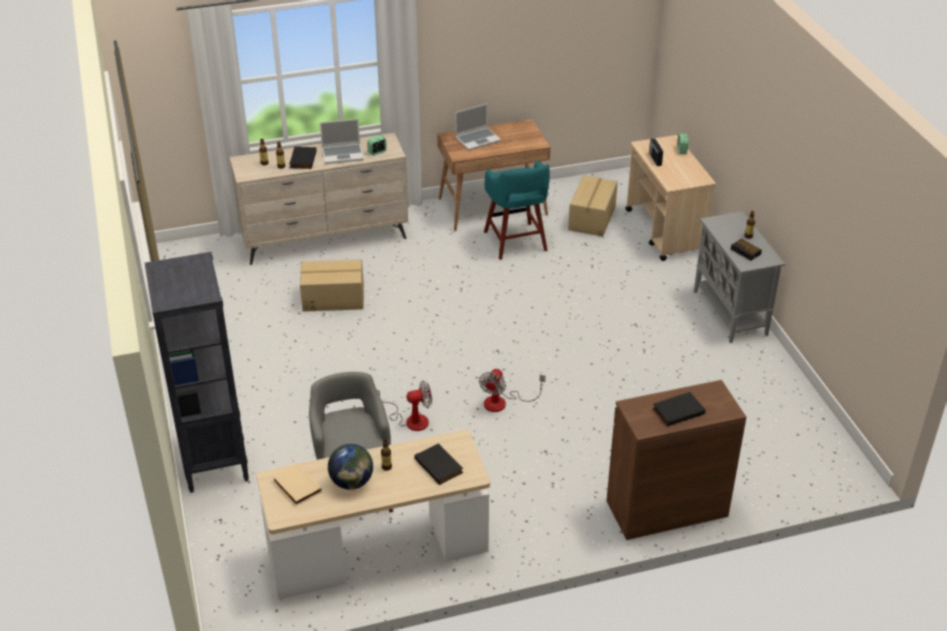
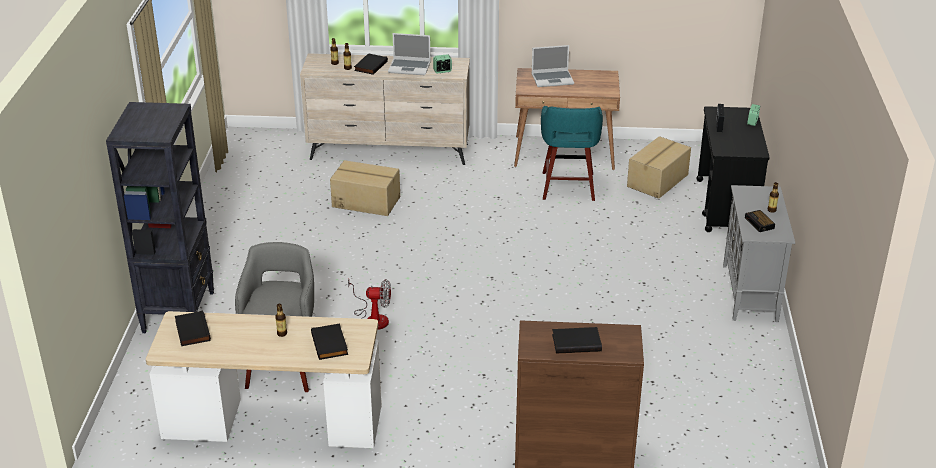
camera: 20 degrees right, 5 degrees down
beige book [273,463,322,506] -> black book [175,310,211,346]
globe [328,444,373,490] -> none
fan [479,369,545,412] -> none
beige cart [625,135,716,261] -> black cart [696,106,769,232]

